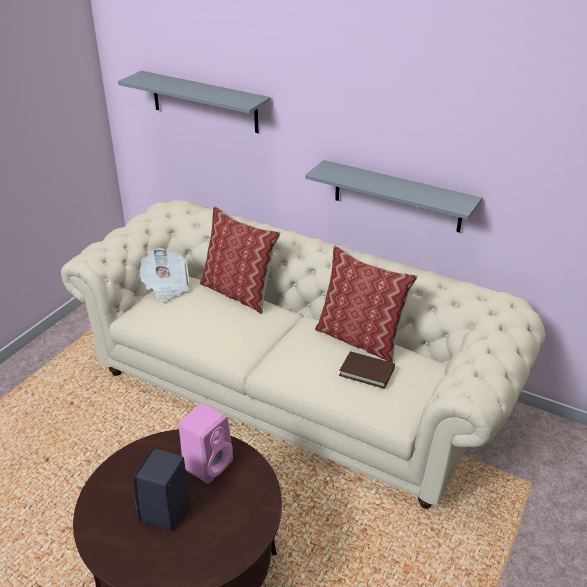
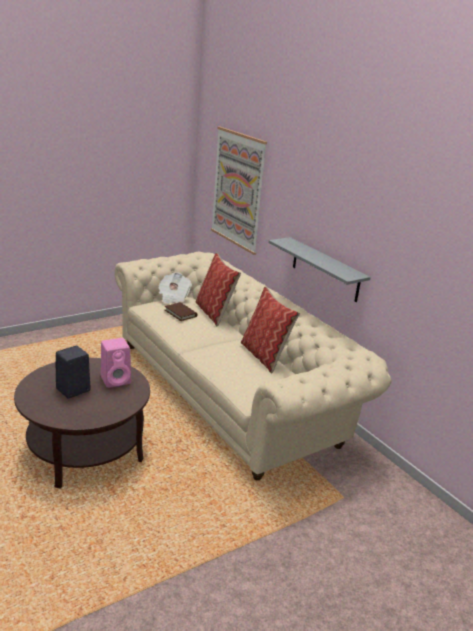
camera: 25 degrees right, 10 degrees down
grey shelf [118,71,270,133] -> picture [211,126,267,255]
brown book [339,351,395,389] -> brown book moved to [165,302,197,321]

